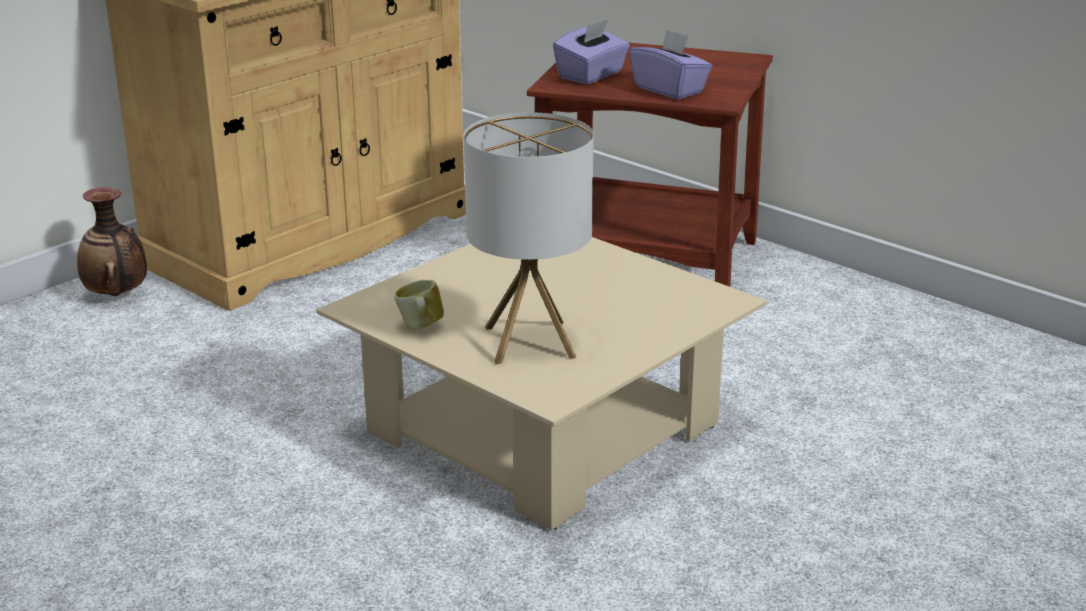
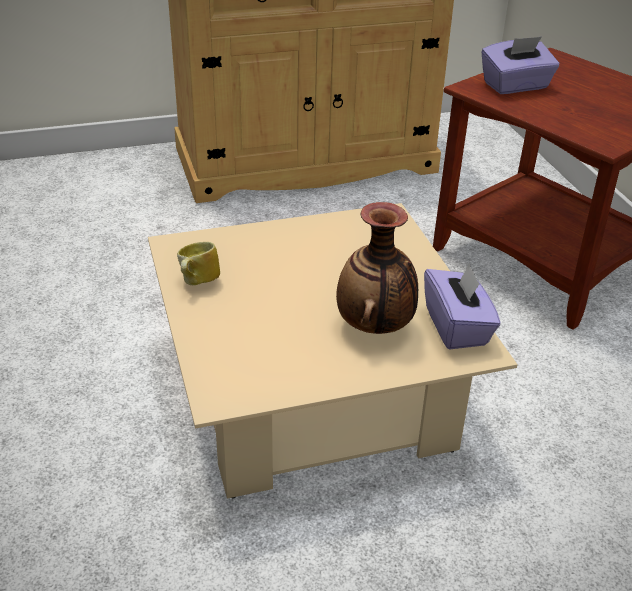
camera: 30 degrees right, 10 degrees up
vase [77,187,147,296] -> vase moved to [336,202,418,334]
table lamp [464,112,594,364] -> none
purple tissue box [629,29,712,99] -> purple tissue box moved to [424,262,501,350]

